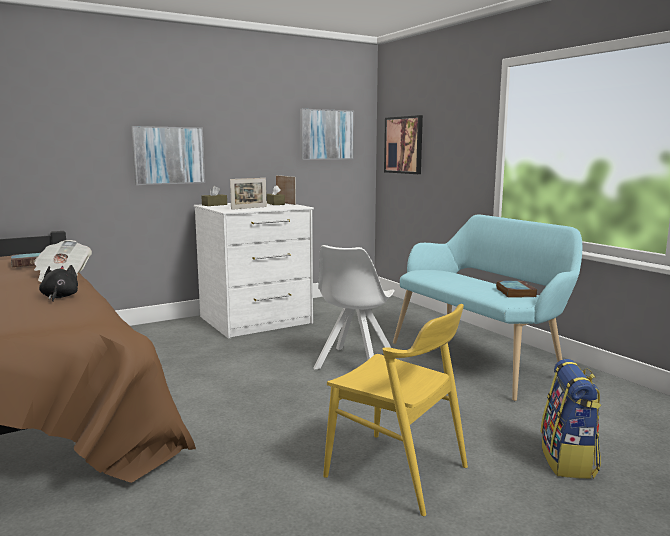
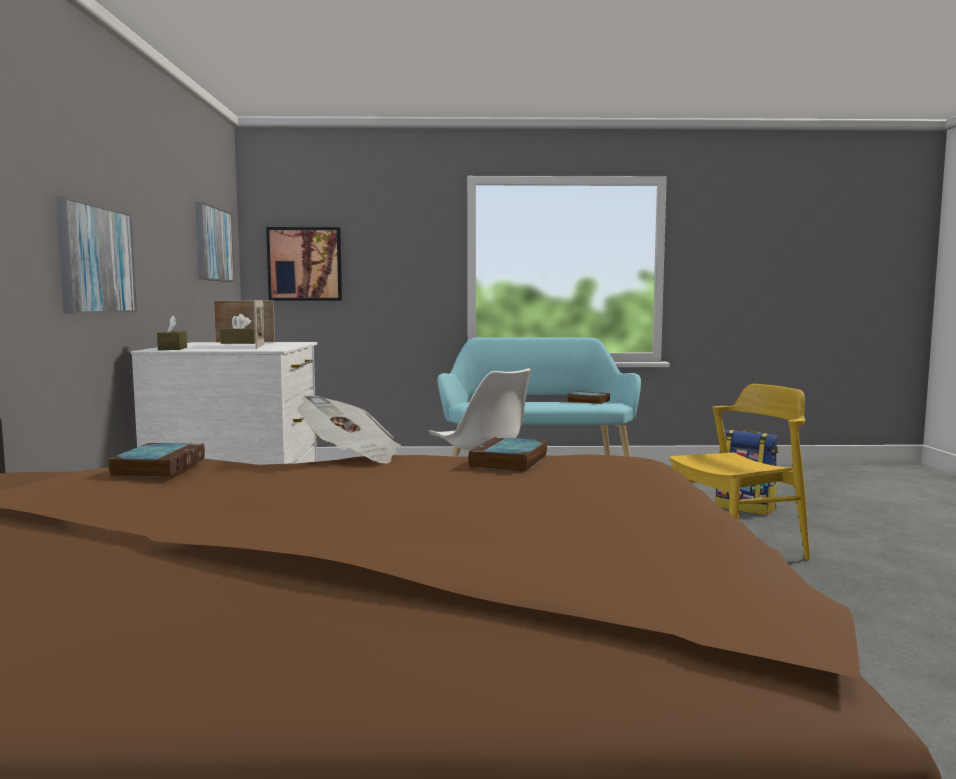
camera: 60 degrees left, 5 degrees down
black plush toy [39,265,78,302] -> book [469,437,547,472]

